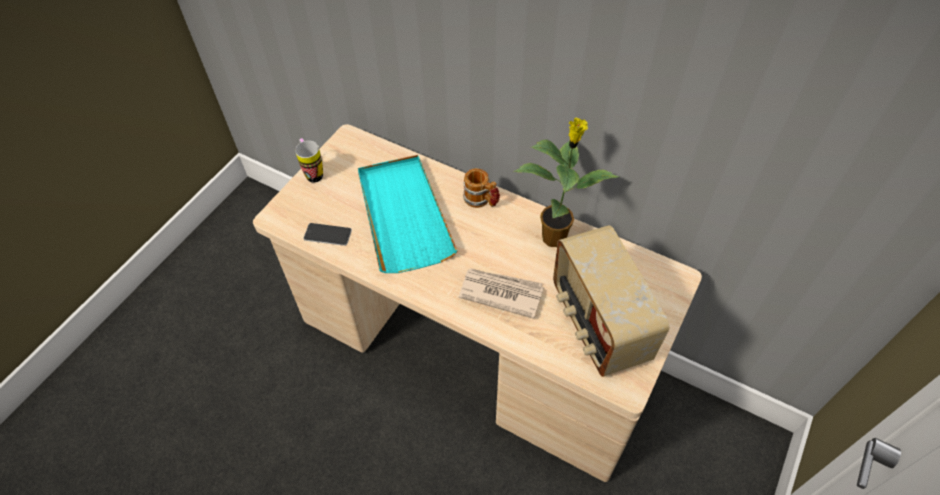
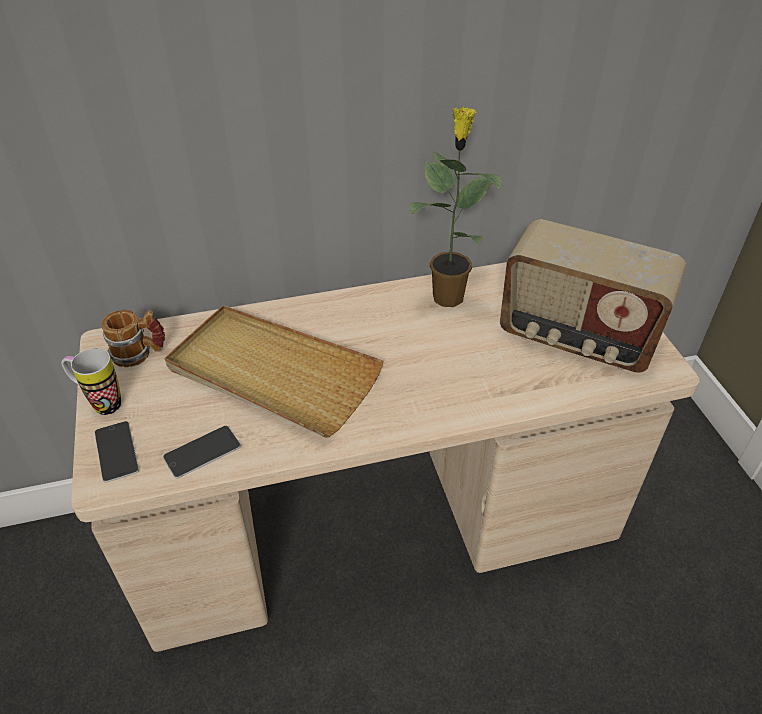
camera: 45 degrees left, 10 degrees down
turquoise tray [358,155,457,273] -> beige tray [165,305,383,438]
newspaper [459,268,544,319] -> none
mug [463,168,500,208] -> mug moved to [101,310,165,367]
none -> phone [95,421,139,483]

